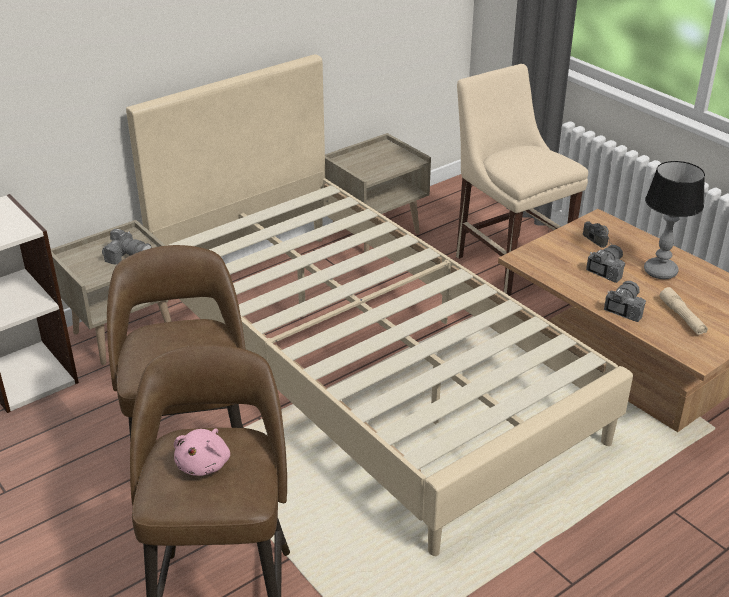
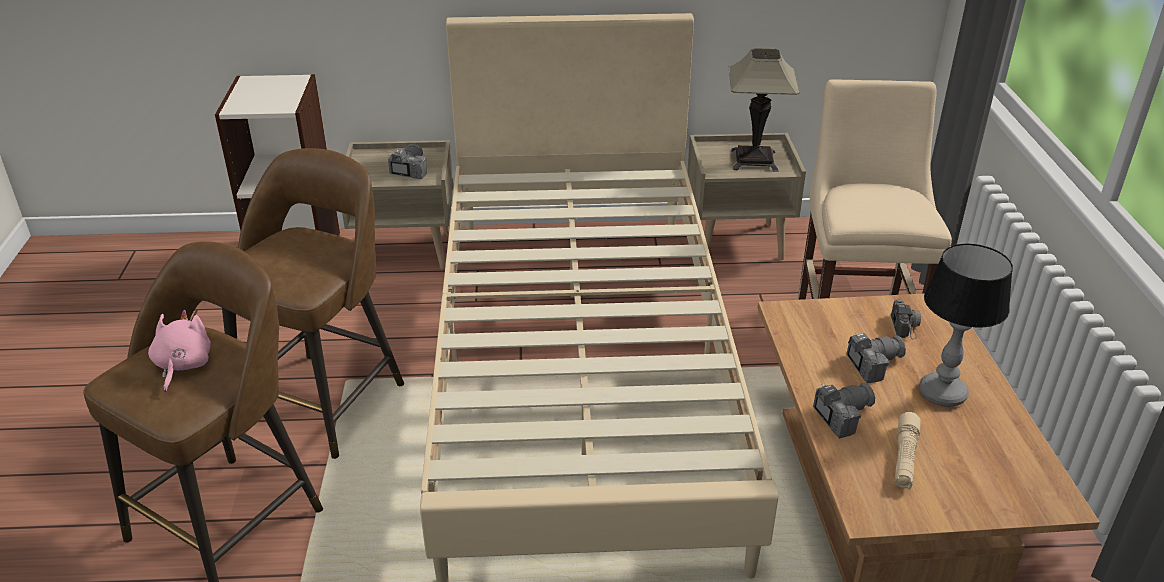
camera: 35 degrees right, 0 degrees up
camera [102,229,151,265] -> camera turned 135 degrees counterclockwise [388,143,427,179]
pink plush toy [174,428,230,476] -> pink plush toy turned 135 degrees clockwise [148,310,211,392]
none -> table lamp [729,48,800,172]

